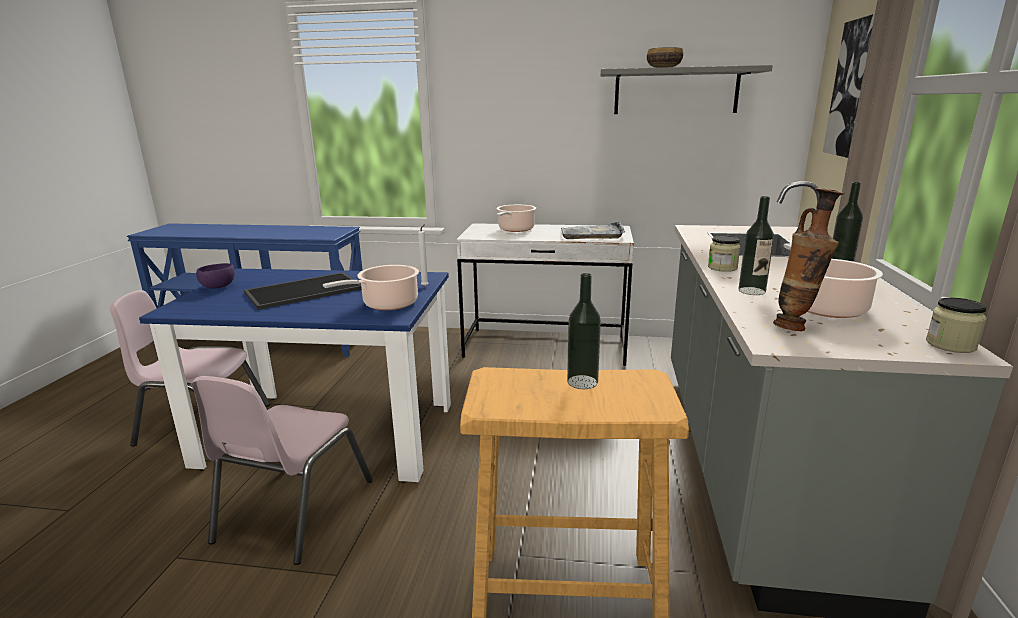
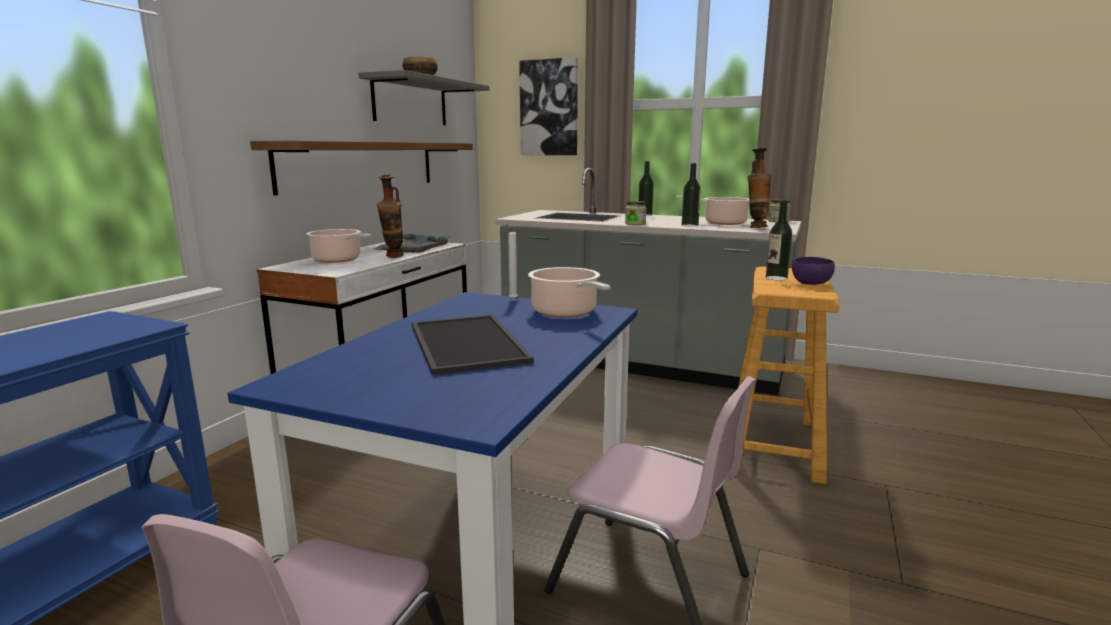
camera: 75 degrees left, 5 degrees down
purple bowl [196,263,235,288] -> purple bowl moved to [792,257,835,285]
none -> shelf [250,141,473,195]
none -> vase [377,175,404,258]

